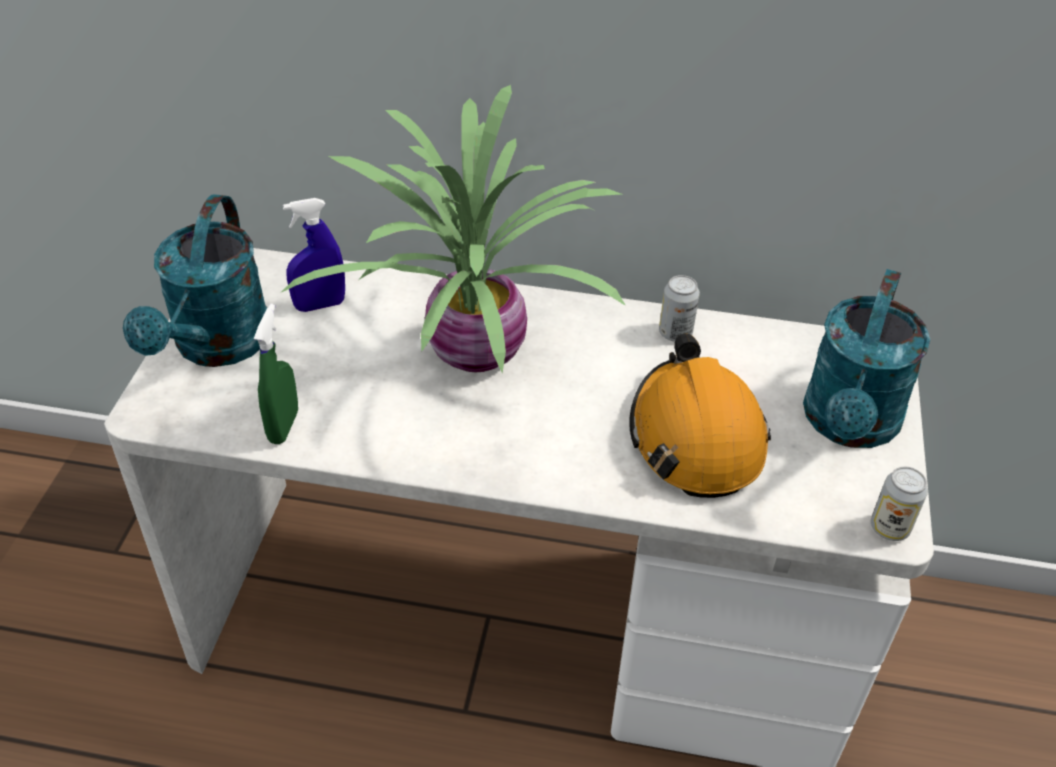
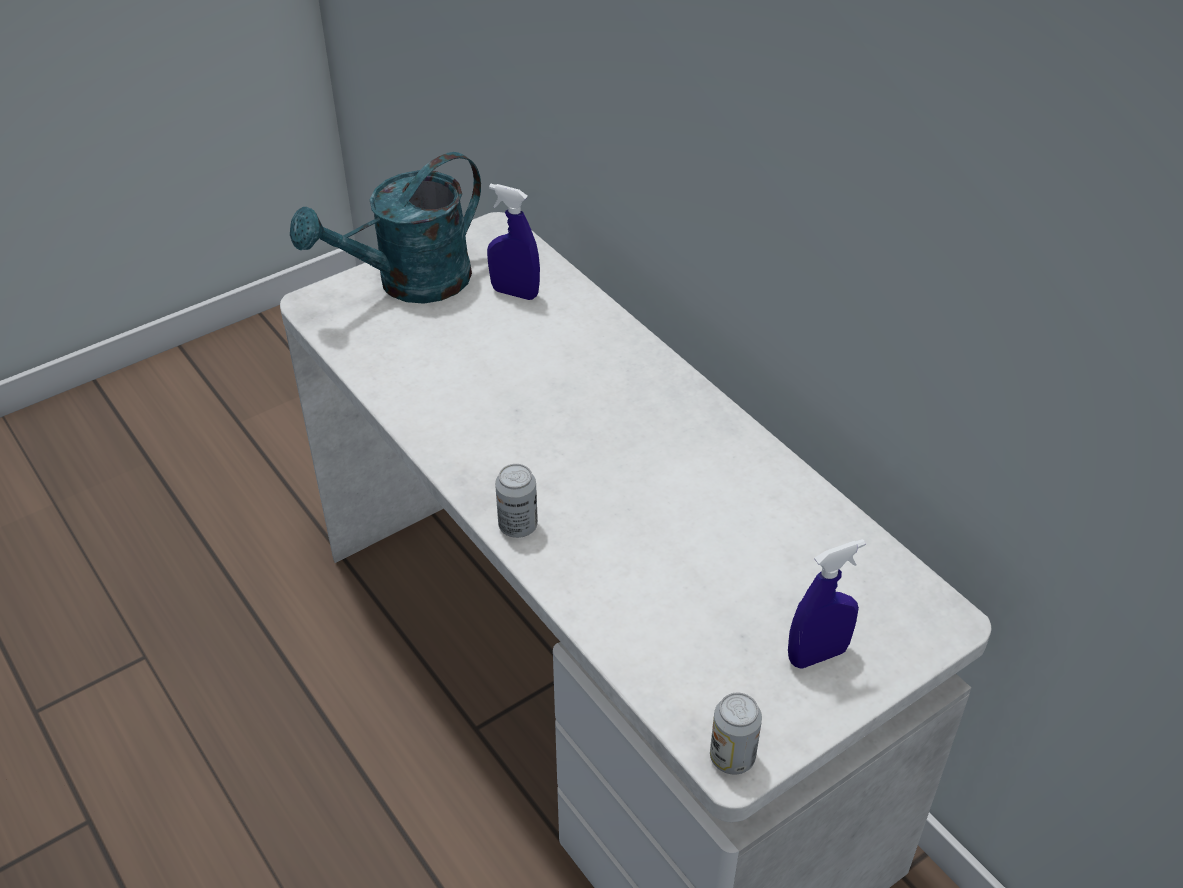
camera: 45 degrees right, 0 degrees up
green spray bottle [254,304,298,444] -> none
potted plant [282,85,626,373] -> none
orange hard hat [629,333,771,498] -> none
can [659,275,700,342] -> can moved to [495,464,538,538]
turquoise watering can [803,269,930,448] -> blue spray bottle [788,539,865,669]

